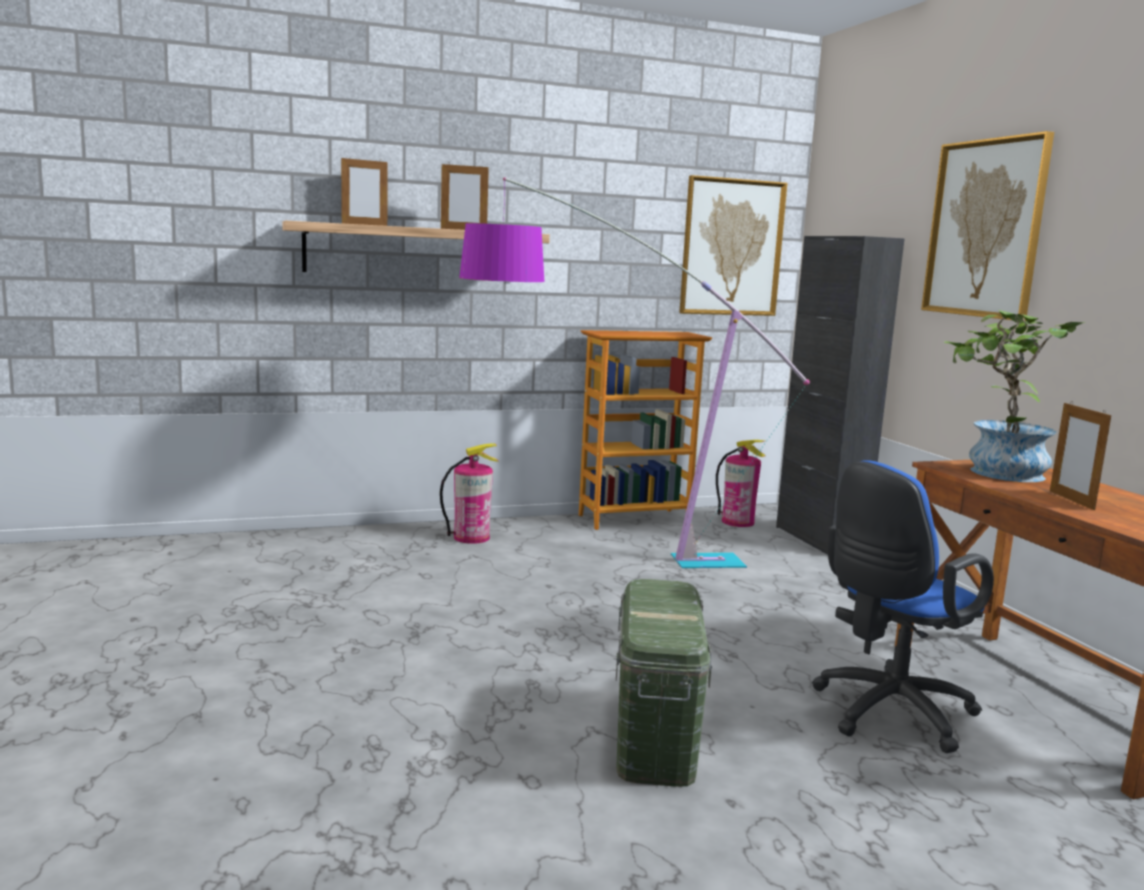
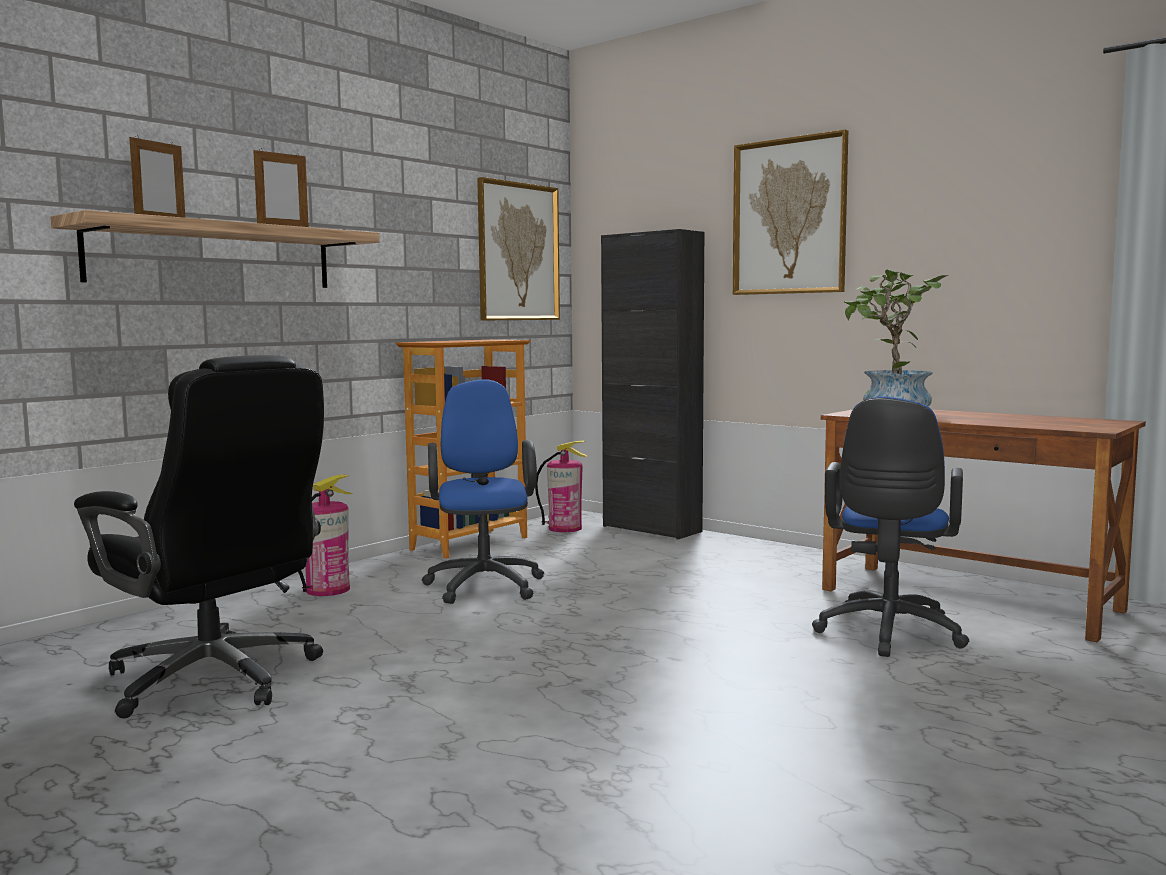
camera: 30 degrees left, 5 degrees down
floor lamp [459,177,810,568] -> blue office chair [422,379,544,604]
green storage box [616,579,712,787] -> none
picture frame [1050,401,1111,510] -> none
none -> black office chair [74,355,324,718]

